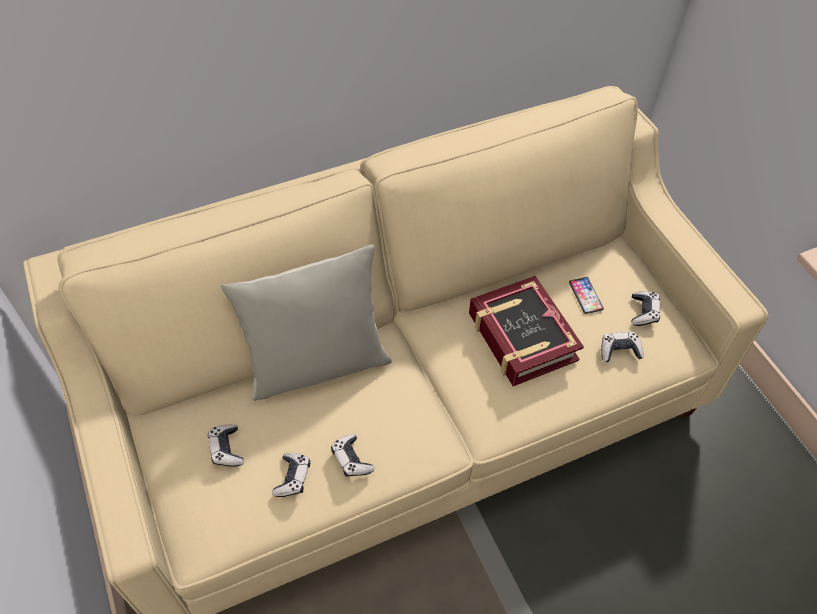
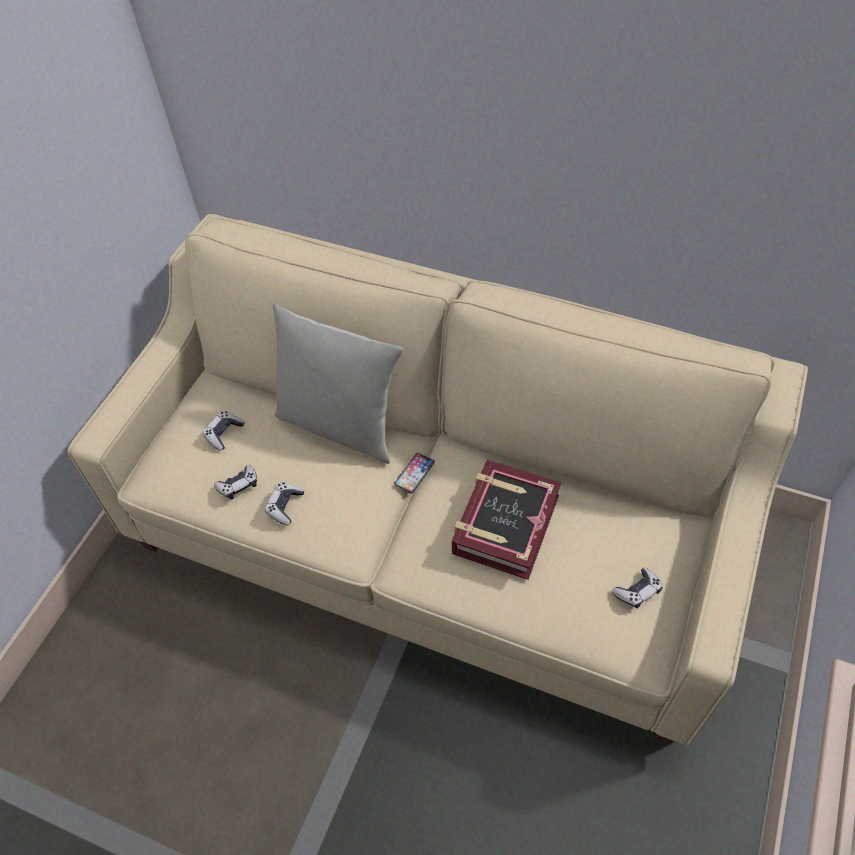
camera: 50 degrees right, 0 degrees up
phone [569,277,604,314] -> phone moved to [394,453,435,494]
game controller [601,332,644,362] -> none

